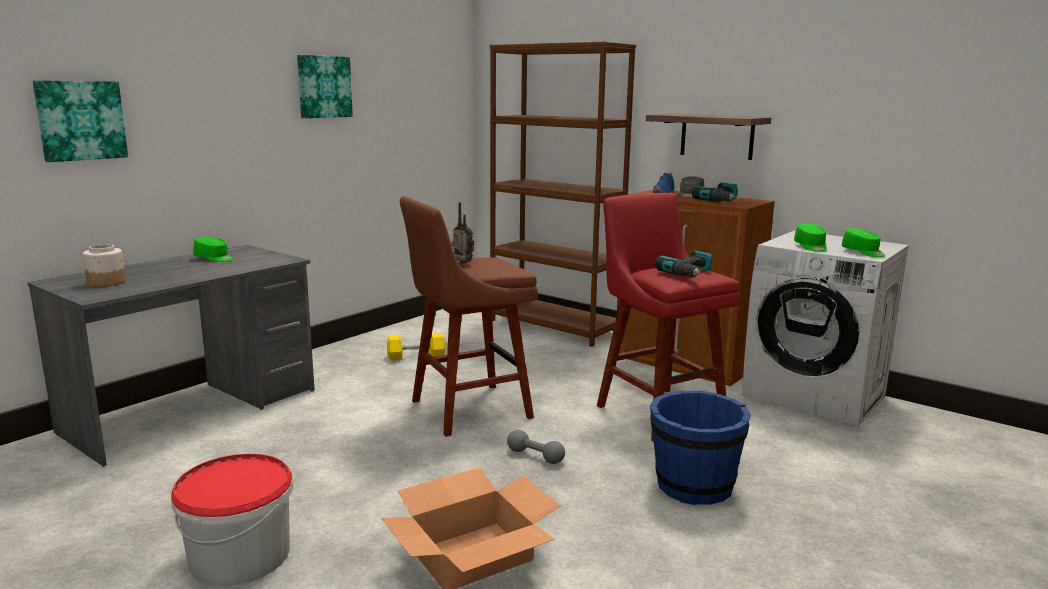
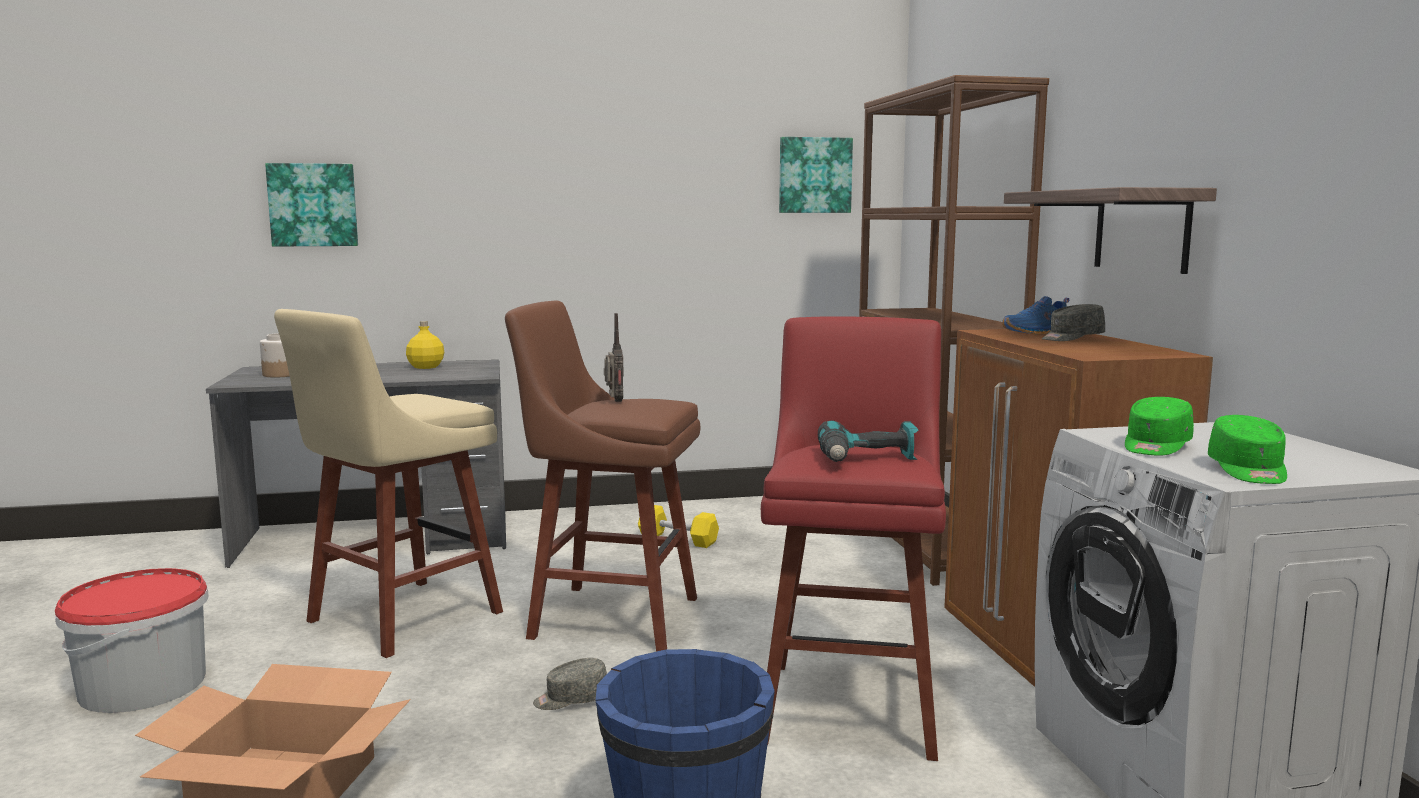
camera: 40 degrees right, 5 degrees down
green cap [193,237,233,262] -> yellow bottle [406,321,444,369]
picture [297,55,353,118] -> picture moved to [779,137,853,213]
grey dumbbell [507,430,565,464] -> grey cap [533,658,607,710]
power drill [692,182,738,202] -> none
none -> beige stool [274,309,503,658]

